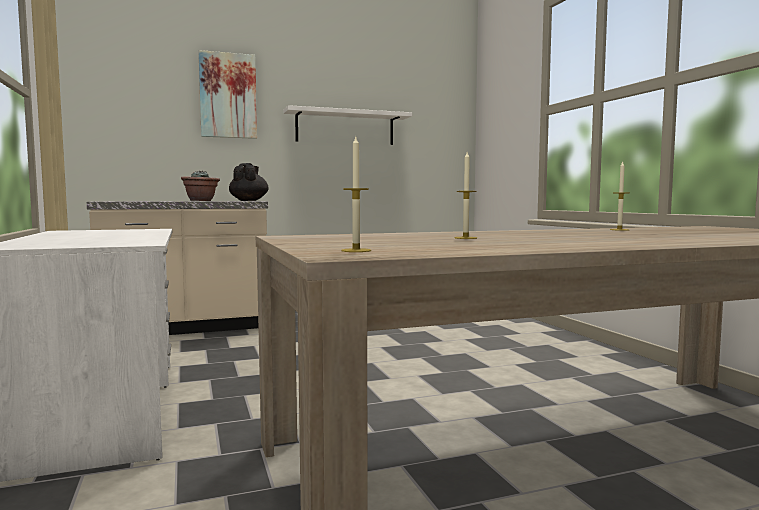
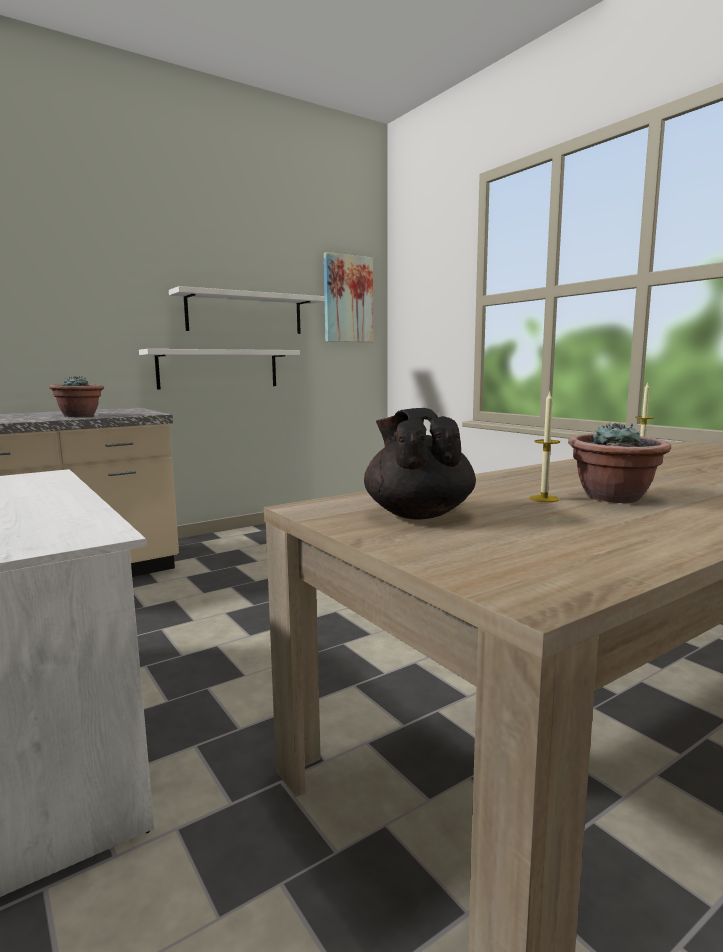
camera: 15 degrees left, 5 degrees up
picture [199,50,257,139] -> picture moved to [324,252,373,342]
black teapot [229,163,269,201] -> black teapot moved to [364,408,476,520]
candle [341,137,371,252] -> none
none -> white shelf [139,349,300,390]
none -> potted plant [568,423,671,503]

